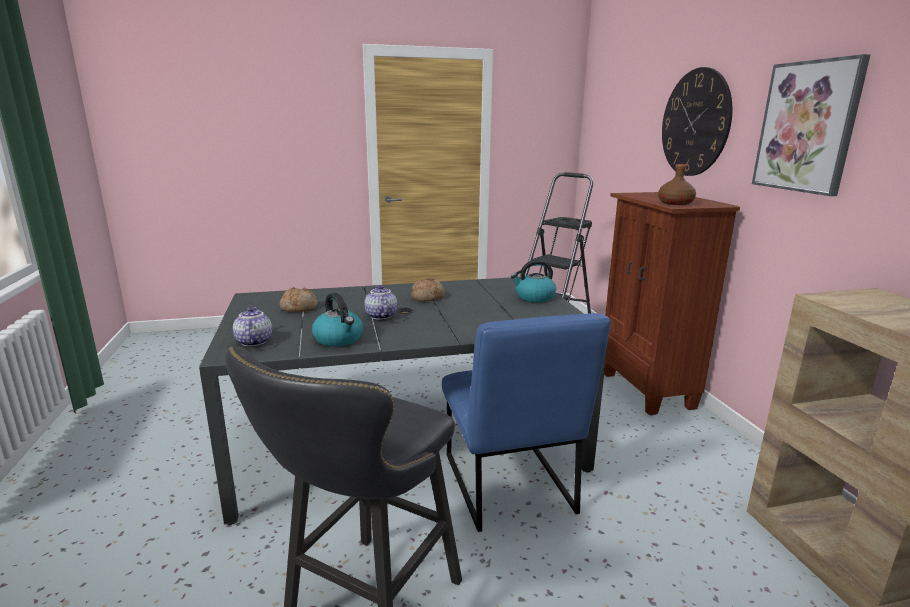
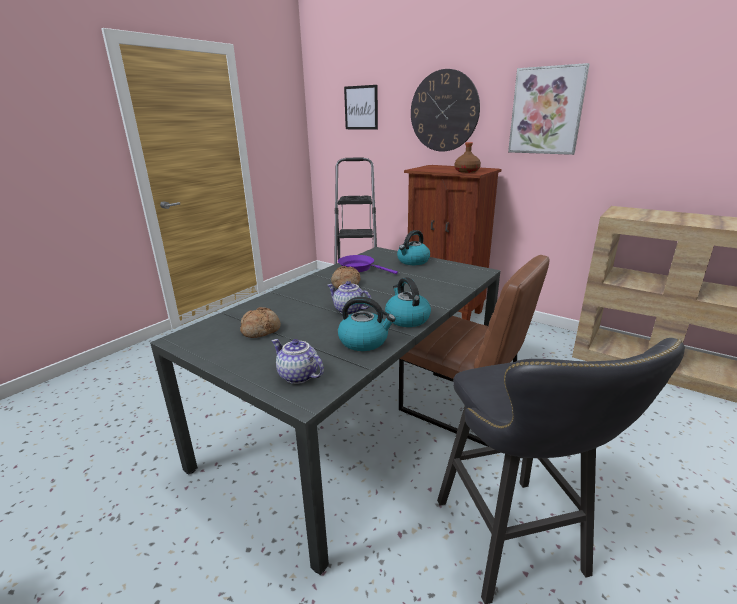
camera: 40 degrees left, 5 degrees up
blue chair [442,313,611,532] -> brown chair [399,255,550,447]
none -> purple frying pan [338,255,398,274]
none -> picture [344,85,378,130]
none -> kettle [385,277,431,327]

